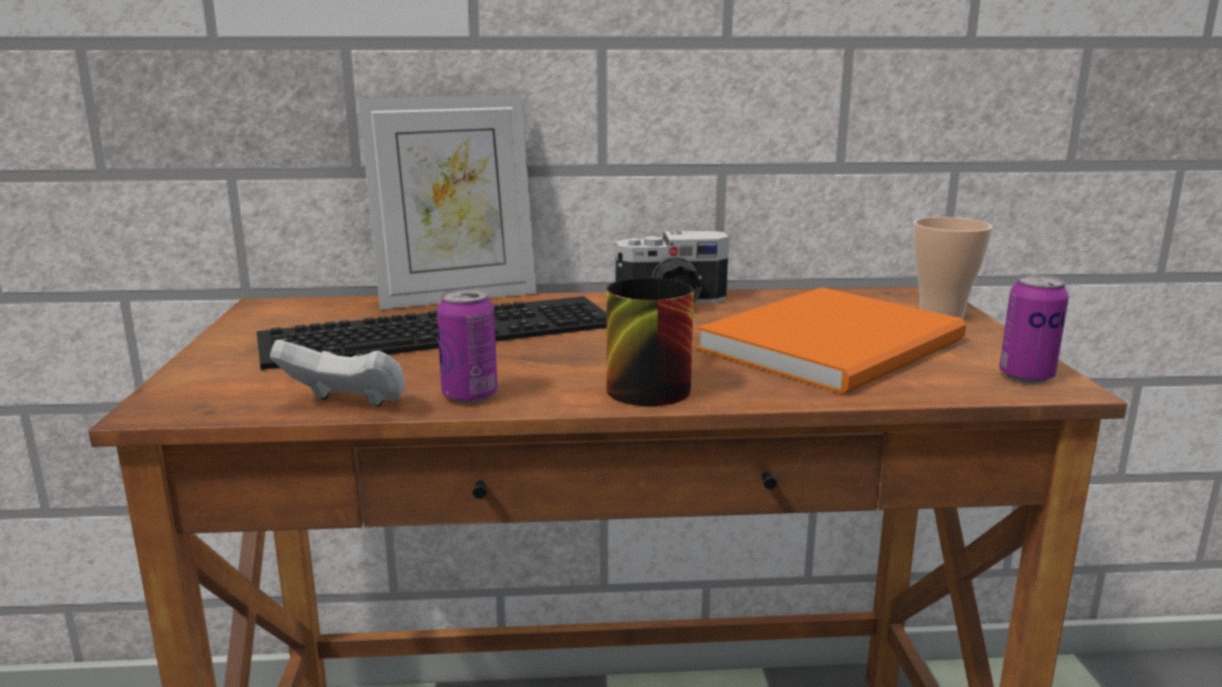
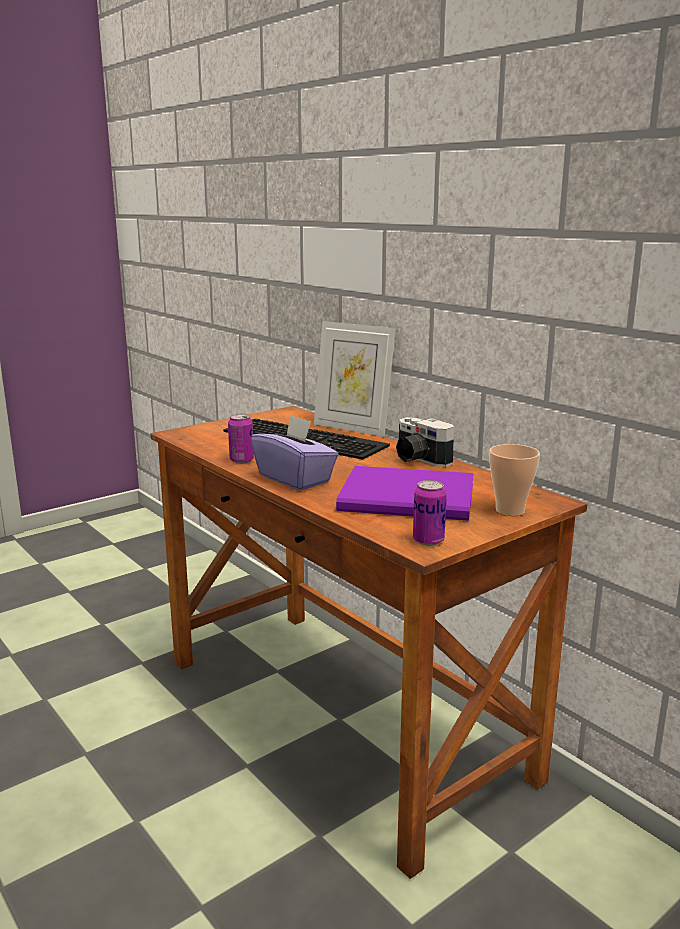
camera: 55 degrees right, 0 degrees up
white game controller [270,340,406,406] -> none
mug [606,278,694,406] -> purple tissue box [251,415,339,491]
orange book [697,287,966,394] -> purple book [336,466,474,521]

